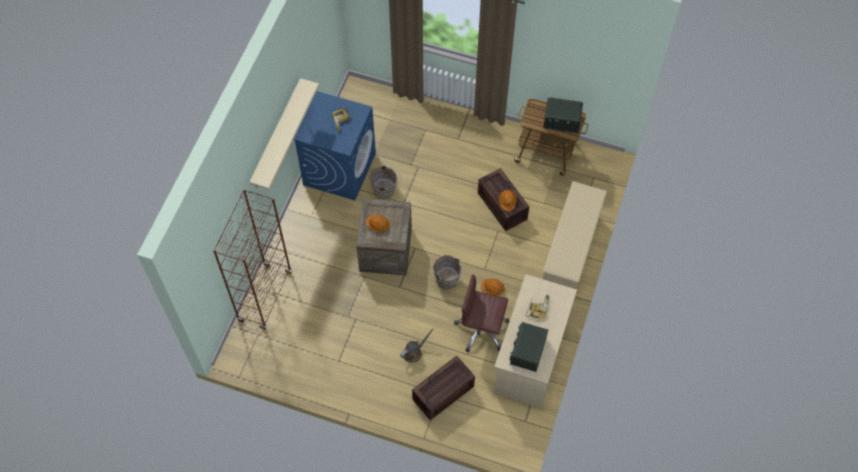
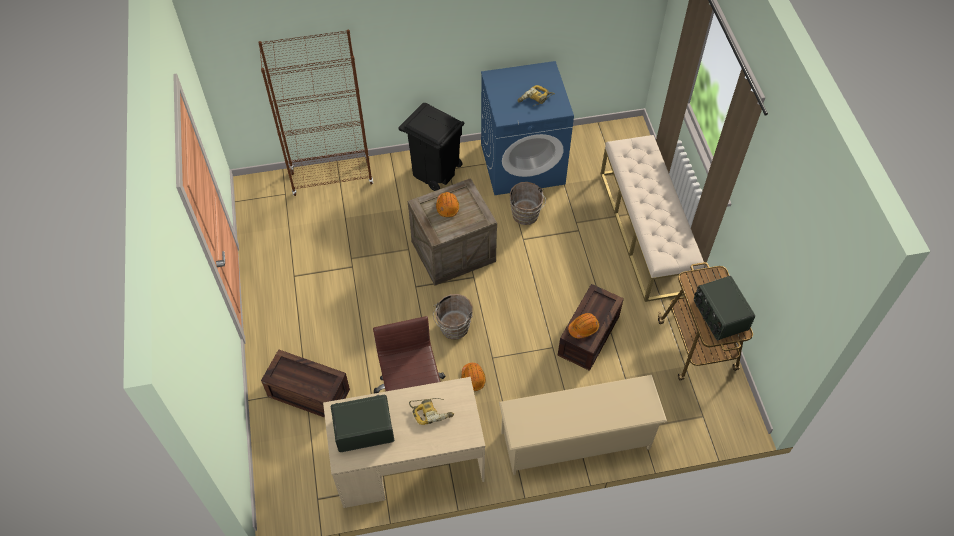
camera: 60 degrees right, 5 degrees down
beige shelf [249,78,319,190] -> none
brown watering can [400,329,434,363] -> none
none -> black trash can [398,103,465,191]
none -> beige bench [601,135,705,302]

